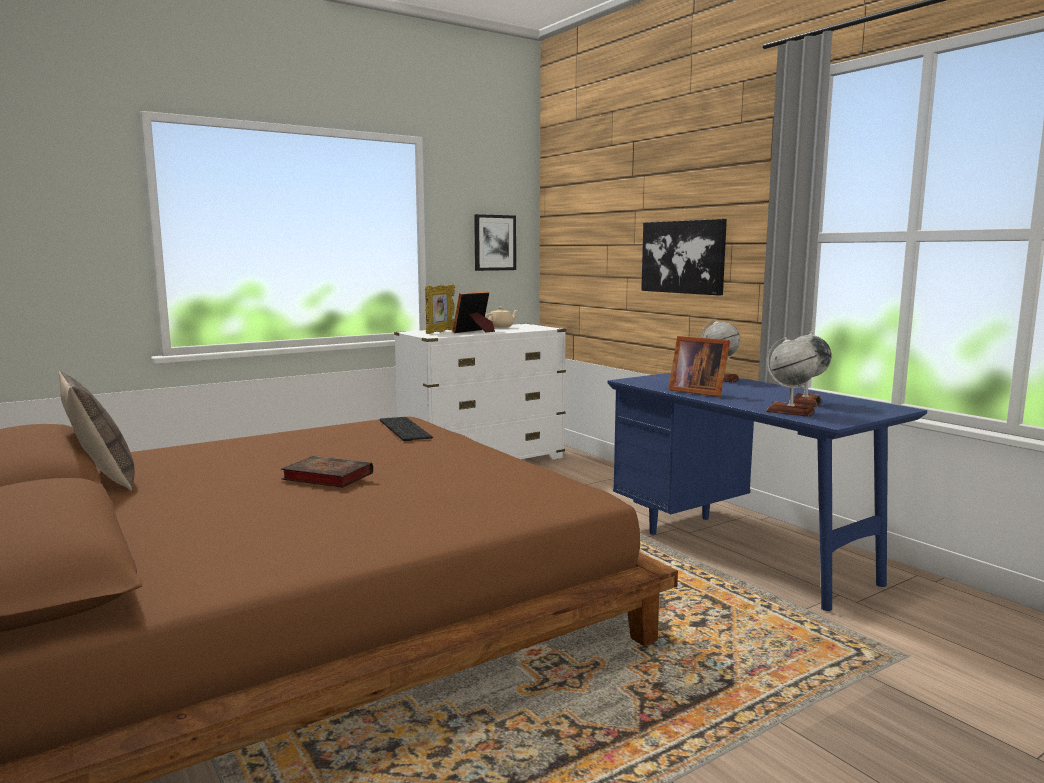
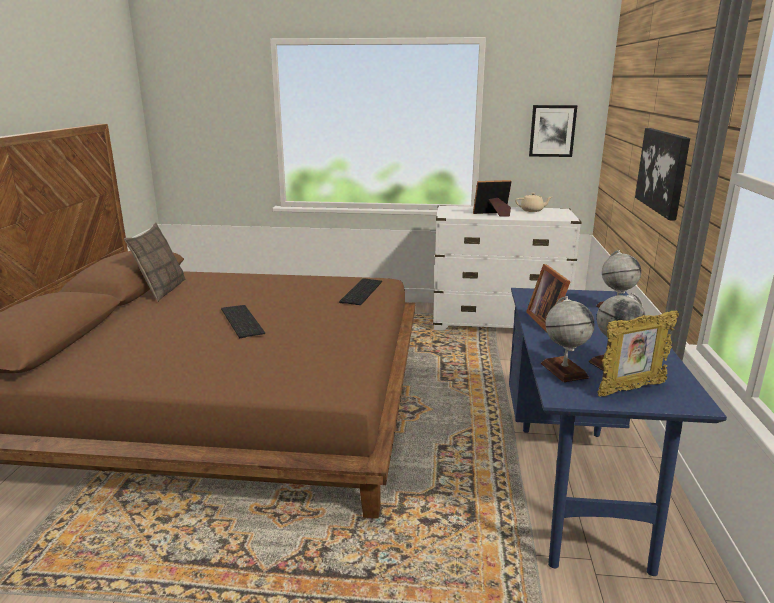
camera: 40 degrees right, 10 degrees up
book [281,456,373,488] -> keyboard [221,305,265,338]
picture frame [425,284,455,334] -> picture frame moved to [598,310,679,397]

